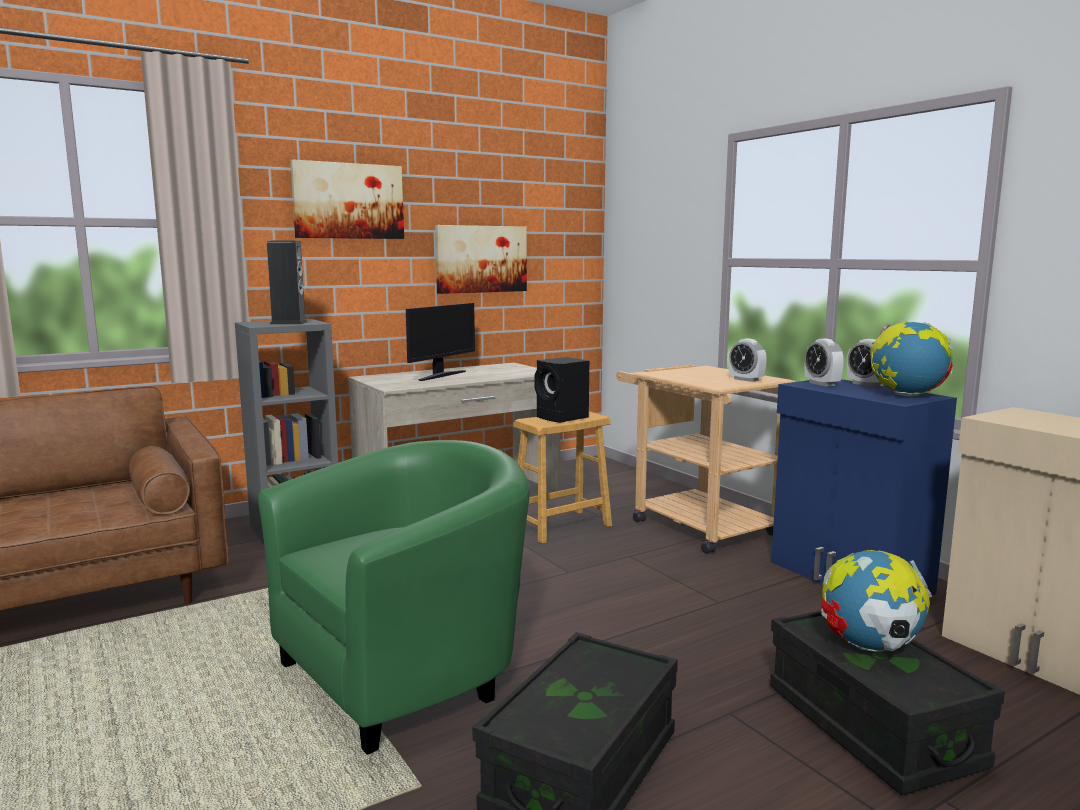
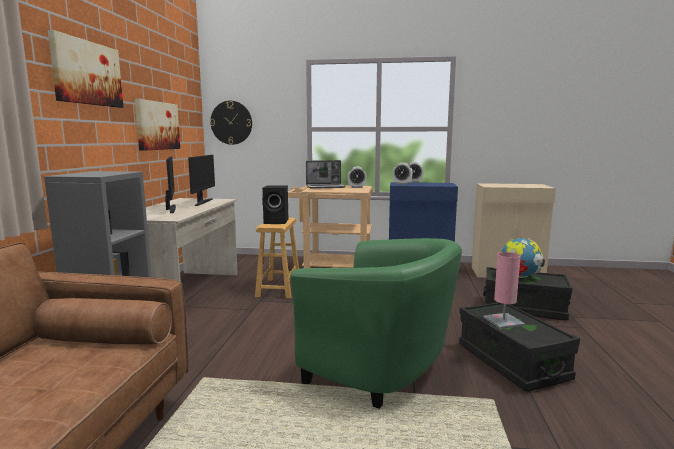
camera: 50 degrees left, 0 degrees up
green armchair [258,440,530,755] -> green armchair turned 120 degrees clockwise [290,238,462,409]
speaker [267,241,307,324] -> none
globe [870,322,953,396] -> none
none -> monitor [188,155,215,206]
none -> wall clock [210,101,252,145]
none -> laptop [306,160,346,189]
none -> pink table lamp [484,252,525,329]

